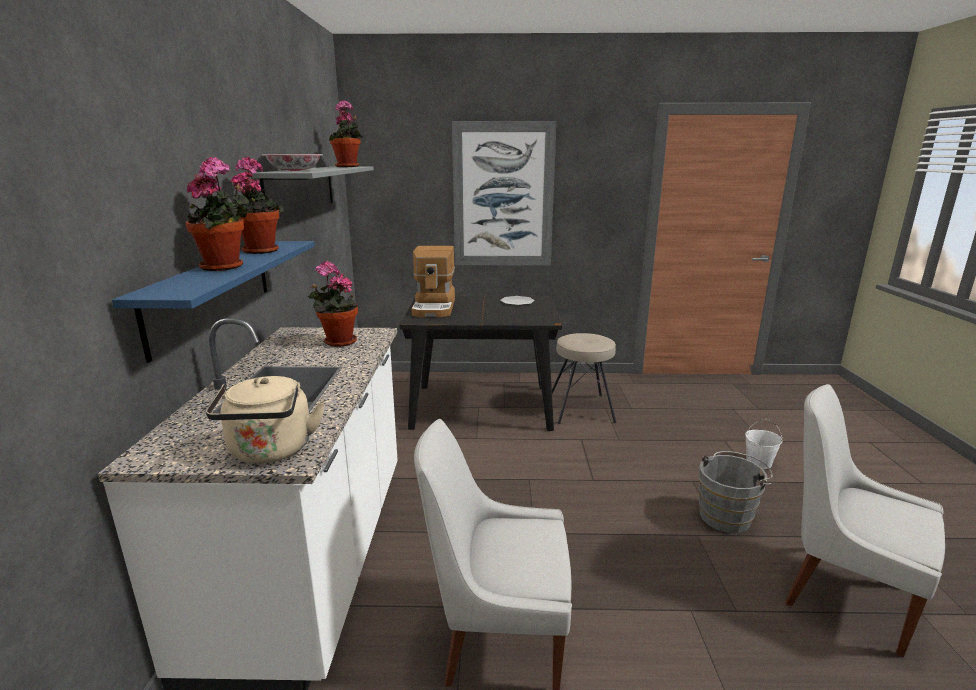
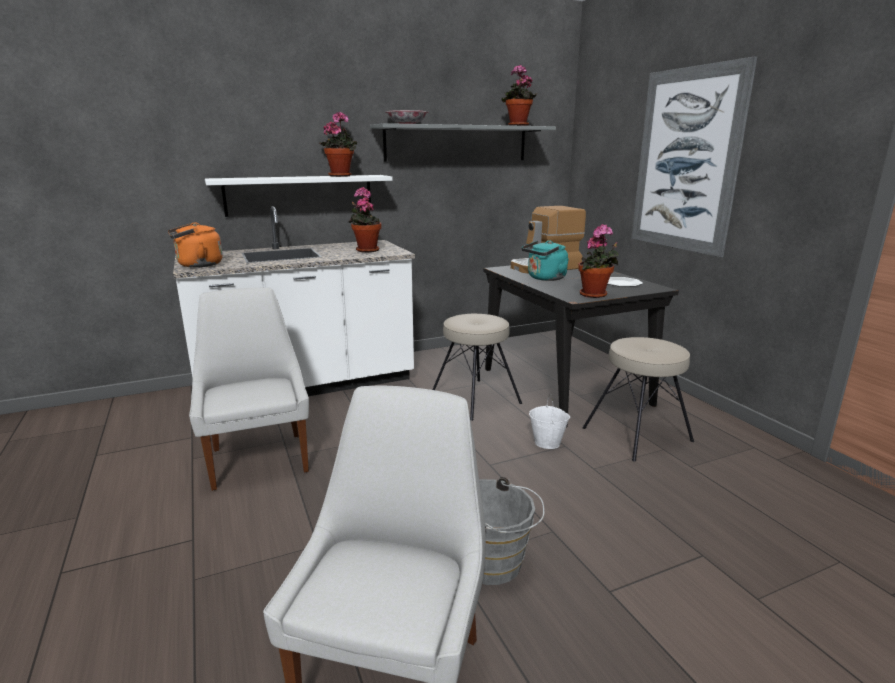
camera: 65 degrees right, 0 degrees up
blue shelf [112,241,315,363] -> white shelf [205,175,392,217]
potted plant [186,157,249,271] -> potted plant moved to [578,224,619,298]
beige kettle [206,376,325,464] -> orange kettle [168,222,223,268]
white bucket [745,419,783,469] -> white bucket moved to [529,394,570,449]
none -> beige stool [432,314,522,421]
none -> turquoise kettle [521,240,569,281]

